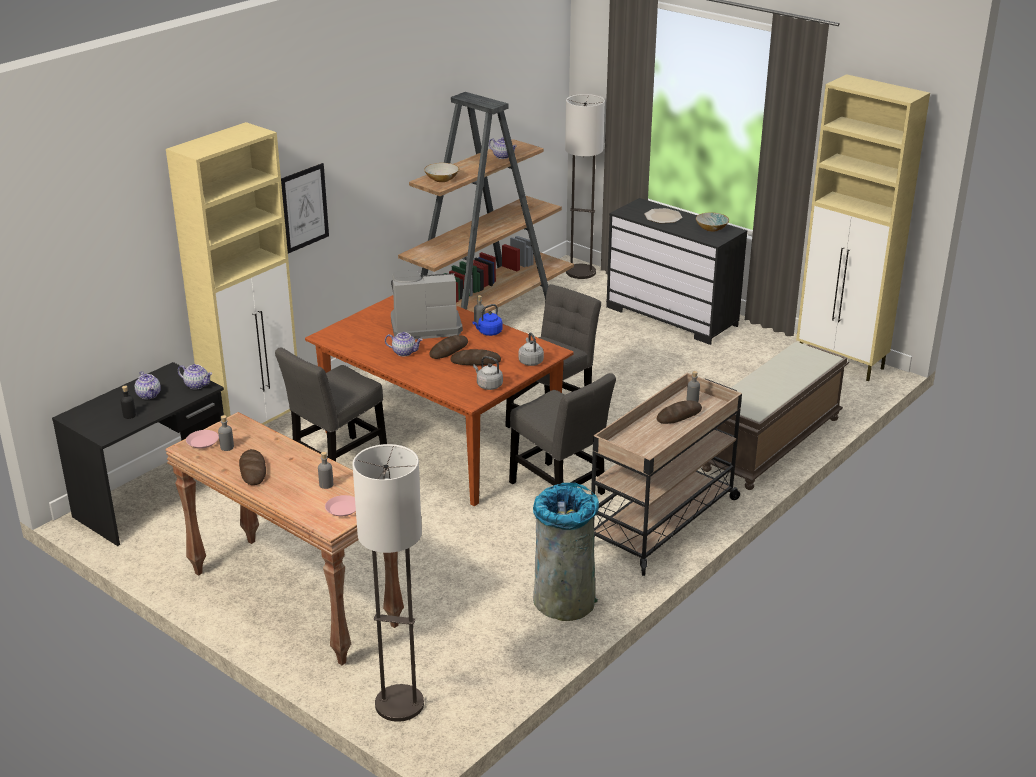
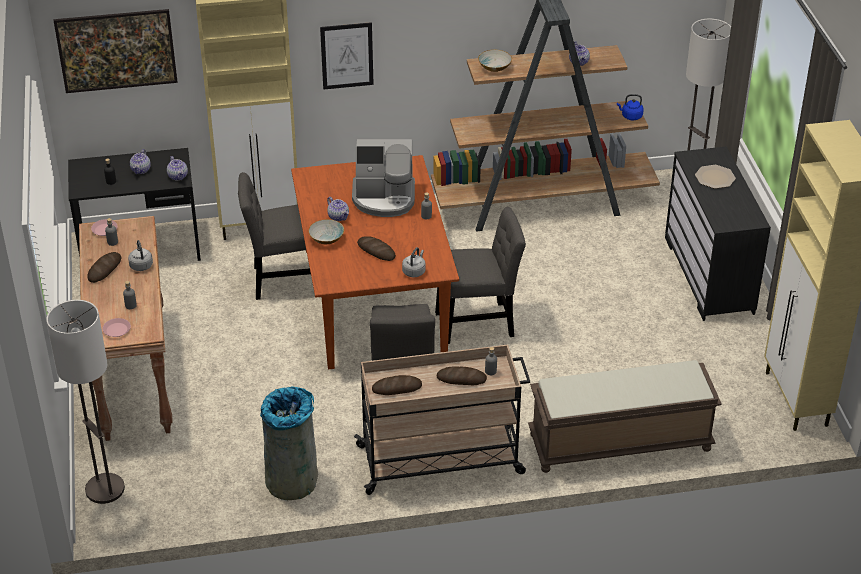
camera: 40 degrees right, 10 degrees up
coffee machine [391,270,463,339] -> coffee machine turned 150 degrees clockwise [352,139,415,217]
bread [429,335,468,359] -> bread moved to [372,375,422,395]
blue kettle [472,304,503,336] -> blue kettle moved to [617,94,644,120]
grey kettle [473,356,503,390] -> grey kettle moved to [128,240,153,271]
bowl [696,212,729,232] -> bowl moved to [308,219,344,244]
none -> picture [54,9,178,93]

